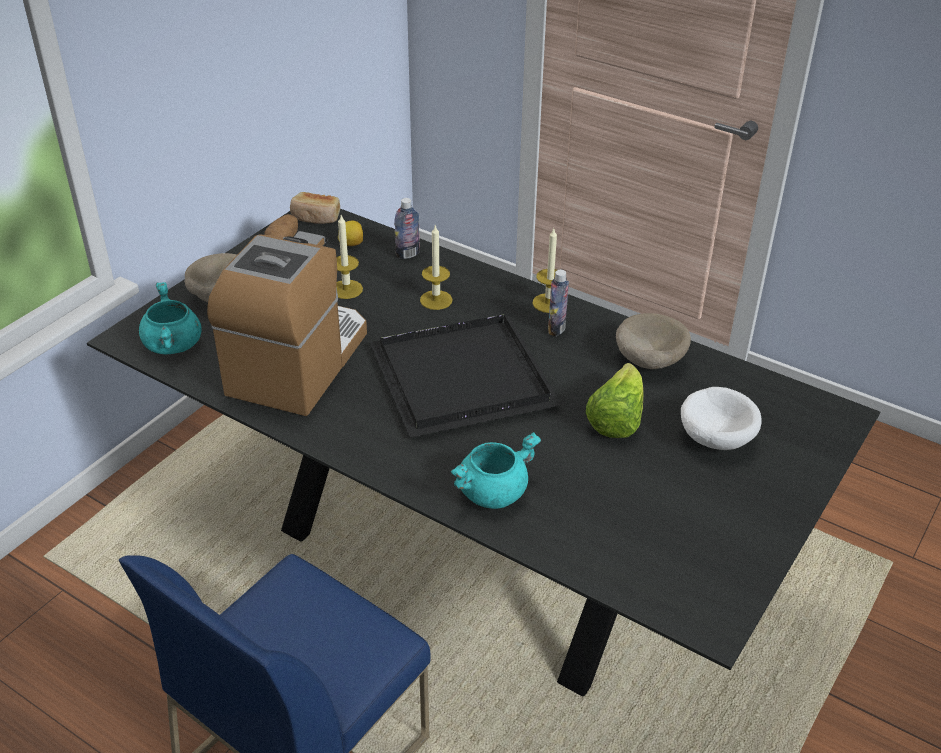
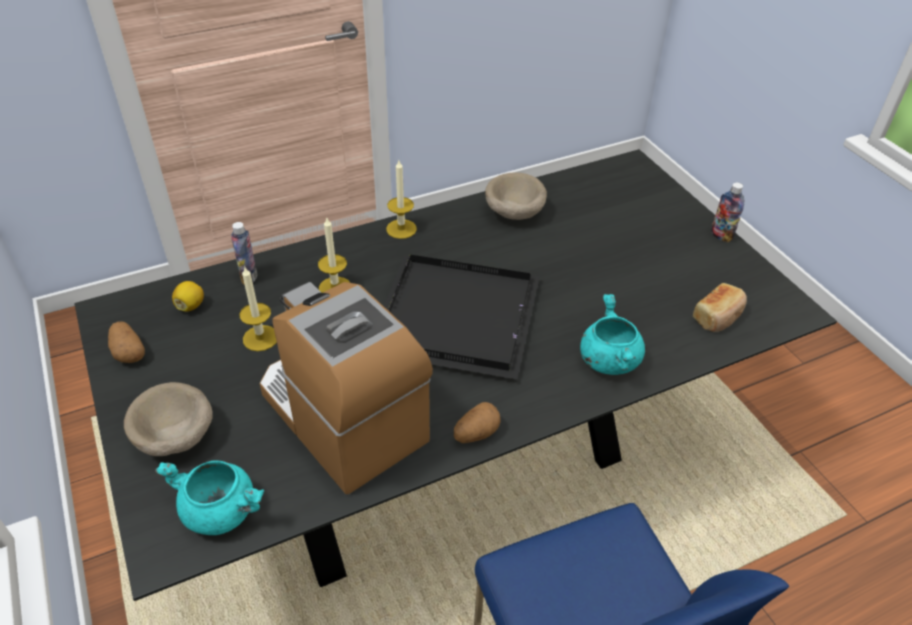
camera: 60 degrees left, 5 degrees up
bread [290,192,340,224] -> bread moved to [693,283,747,332]
bottle [548,270,569,336] -> bottle moved to [711,183,744,242]
lettuce [586,363,644,438] -> none
white bowl [681,387,762,450] -> none
none -> potato [454,402,501,443]

